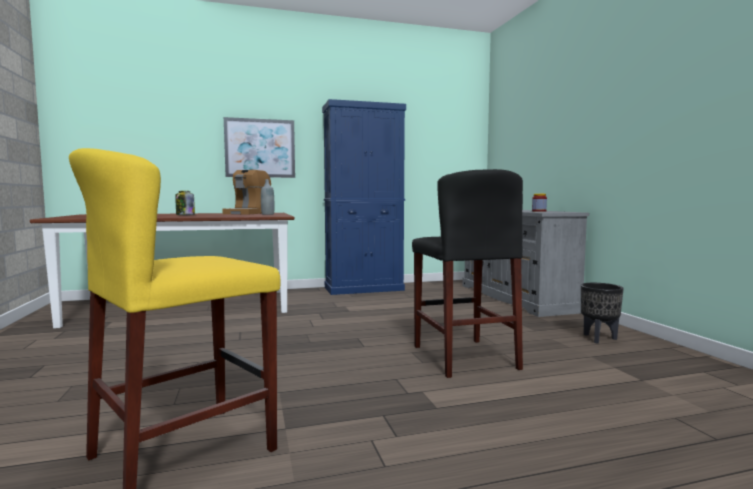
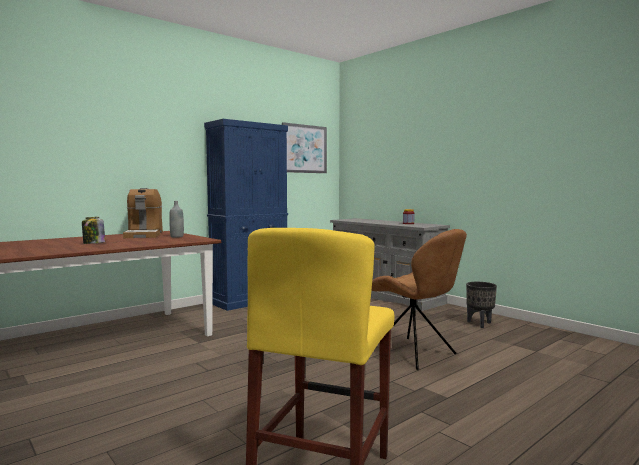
camera: 25 degrees left, 0 degrees up
picture [224,117,295,178] -> picture moved to [282,122,327,173]
black stool [412,169,523,378] -> brown chair [372,229,467,370]

